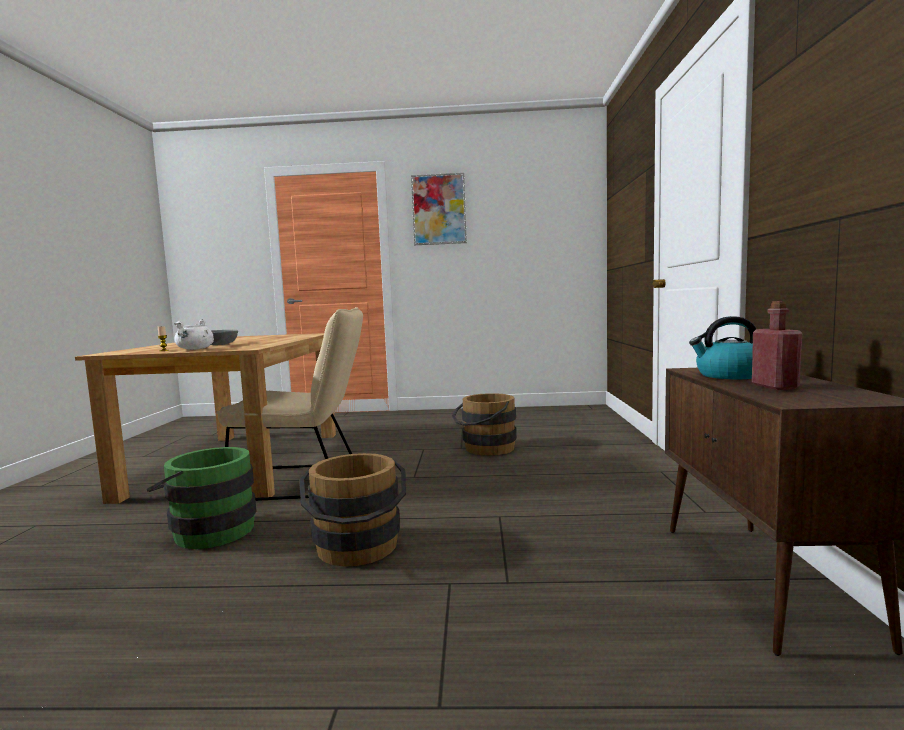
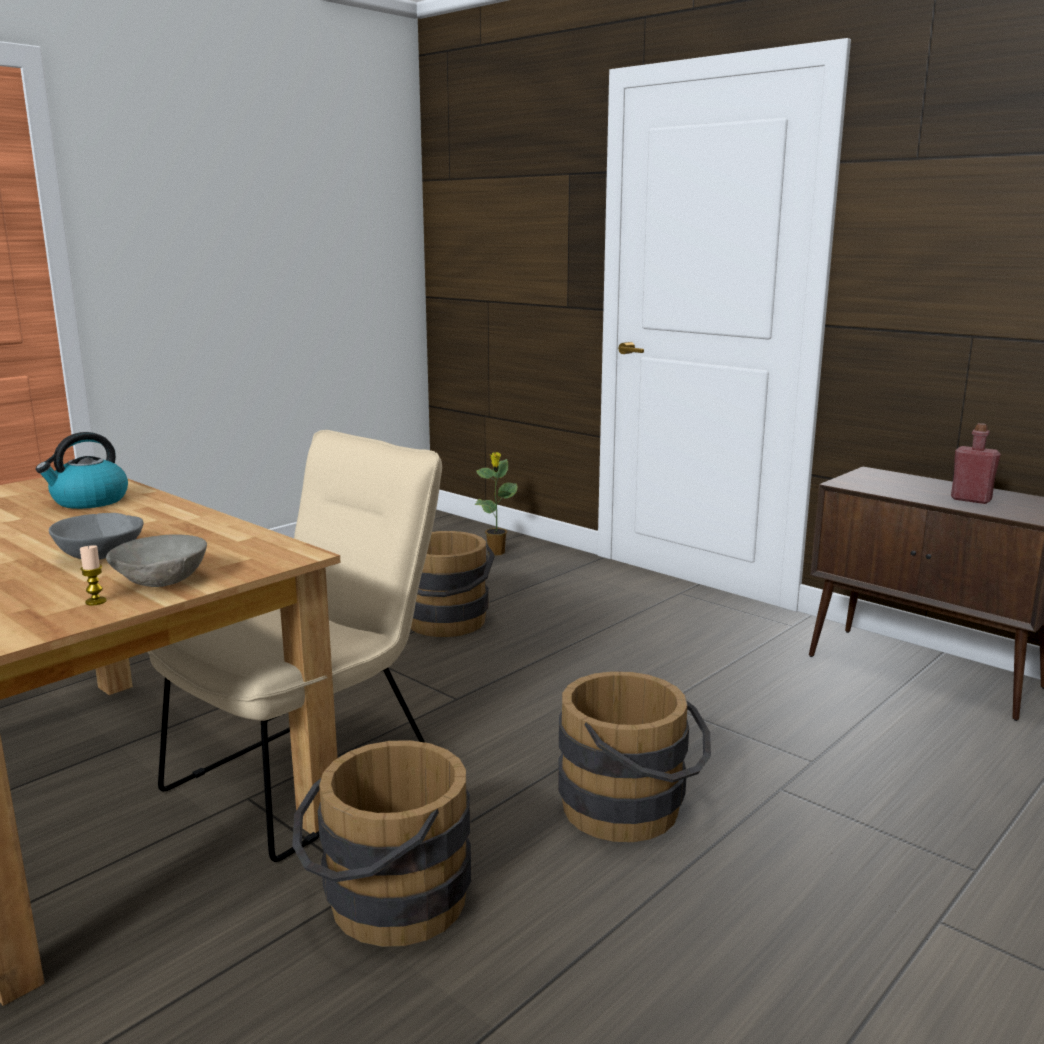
camera: 50 degrees left, 10 degrees up
green bucket [147,447,256,549] -> brown bucket [292,740,471,947]
white cooking pot [174,319,214,350] -> grey bowl [106,534,207,587]
picture [411,173,467,245] -> none
kettle [689,316,756,379] -> kettle moved to [36,432,128,509]
none -> potted plant [475,452,518,555]

